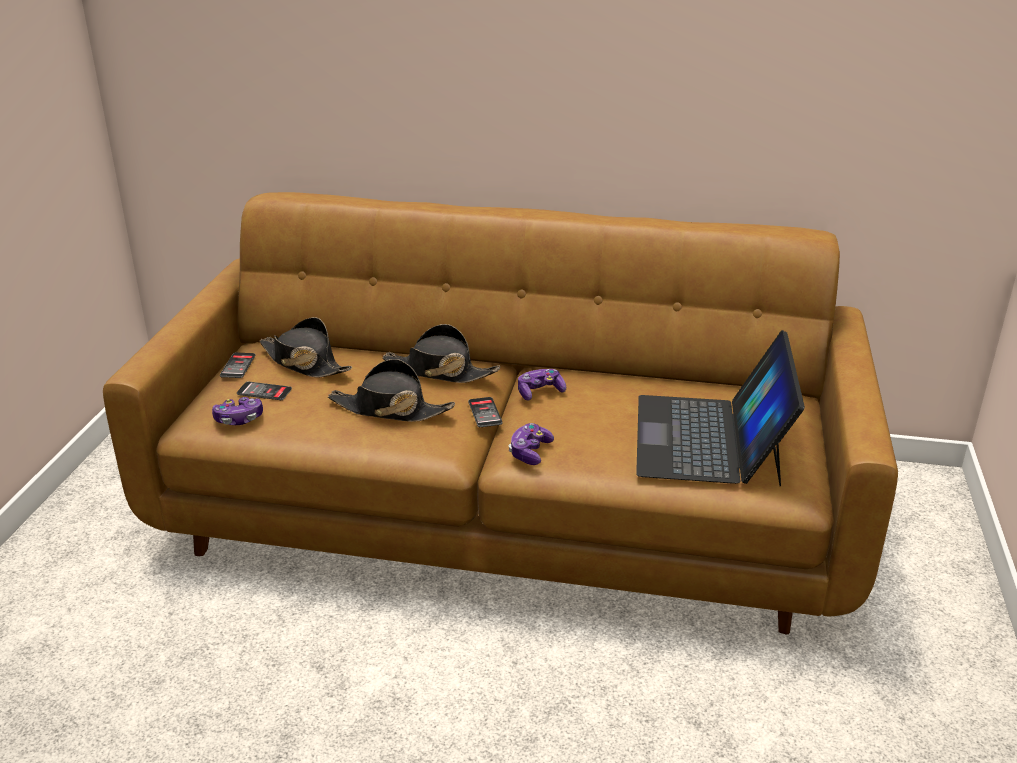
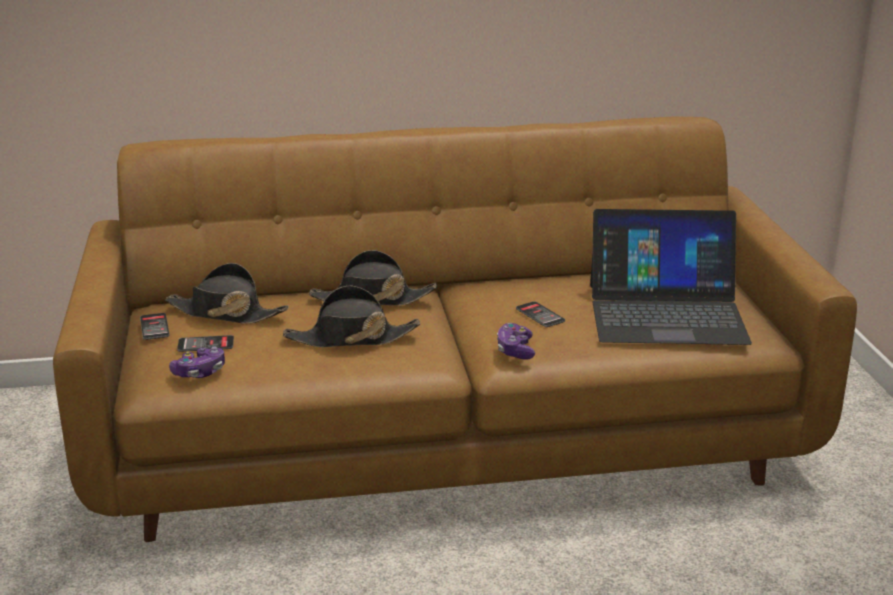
camera: 20 degrees left, 5 degrees down
phone [468,397,503,427] -> phone moved to [516,301,565,327]
game controller [518,369,566,400] -> none
laptop [636,330,805,486] -> laptop turned 75 degrees counterclockwise [590,209,752,345]

